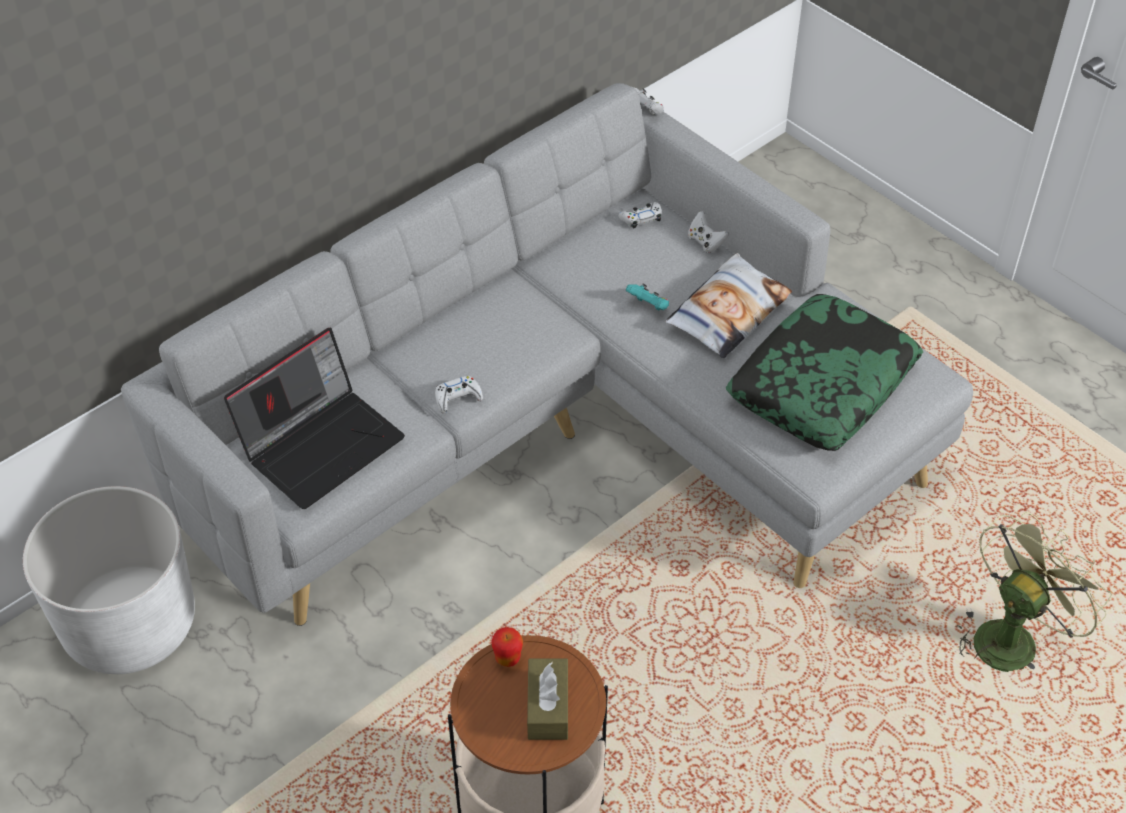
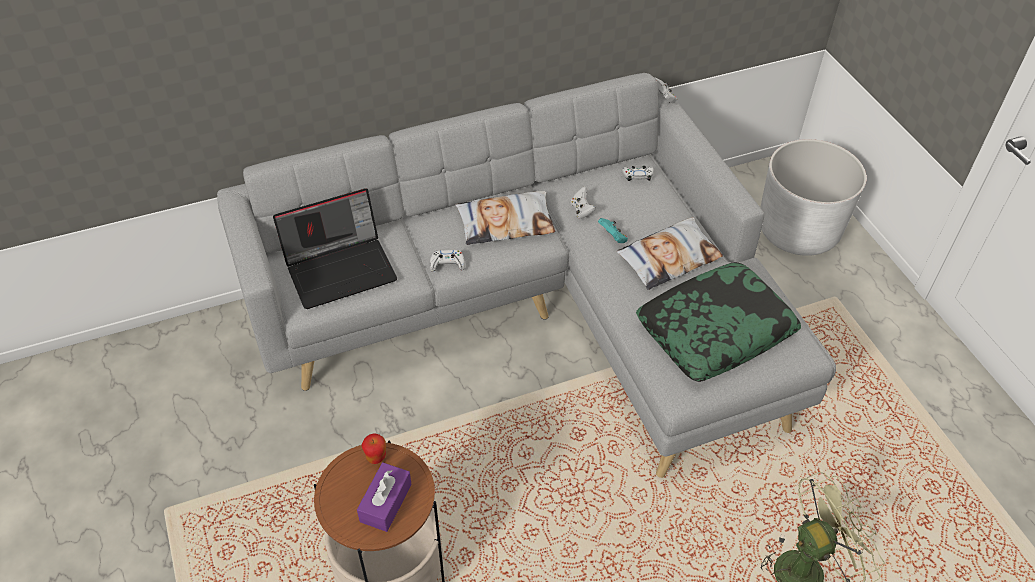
camera: 20 degrees right, 0 degrees up
white planter [23,486,195,674] -> white planter moved to [760,139,867,256]
brown tissue box [527,658,568,740] -> purple tissue box [357,462,412,532]
white game controller [688,211,729,253] -> white game controller moved to [571,187,596,219]
none -> pillow [455,191,555,245]

